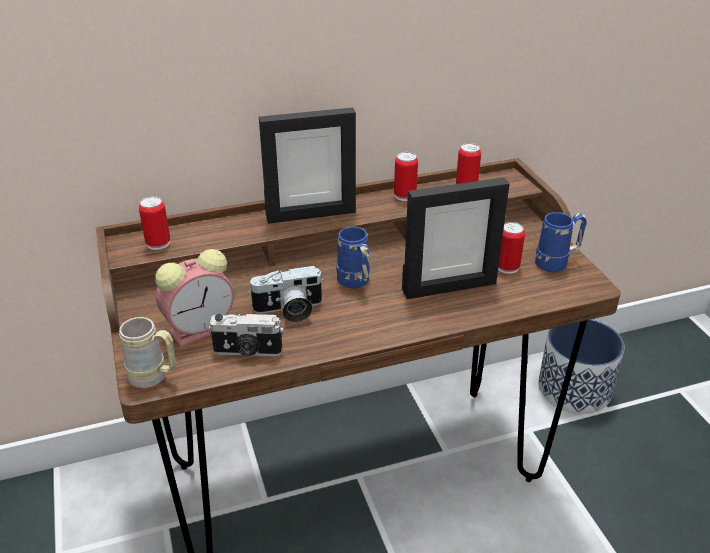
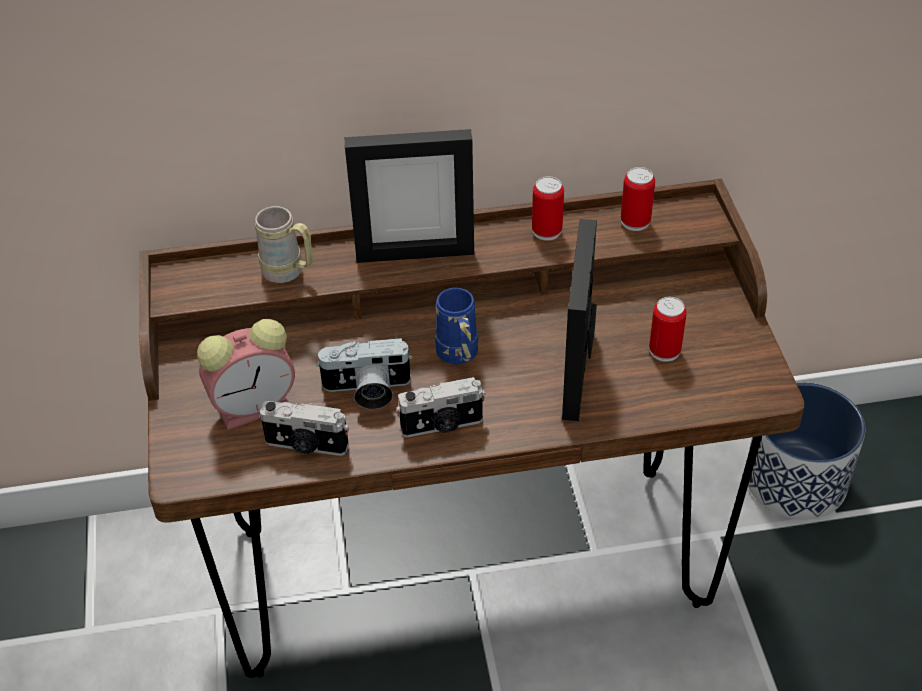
camera: 10 degrees right, 10 degrees up
beige mug [119,317,176,388] -> beige mug moved to [255,206,313,283]
can [139,196,170,250] -> none
picture frame [402,177,509,299] -> picture frame turned 105 degrees clockwise [562,219,597,421]
blue mug [535,212,587,272] -> none
none -> camera [396,377,485,438]

